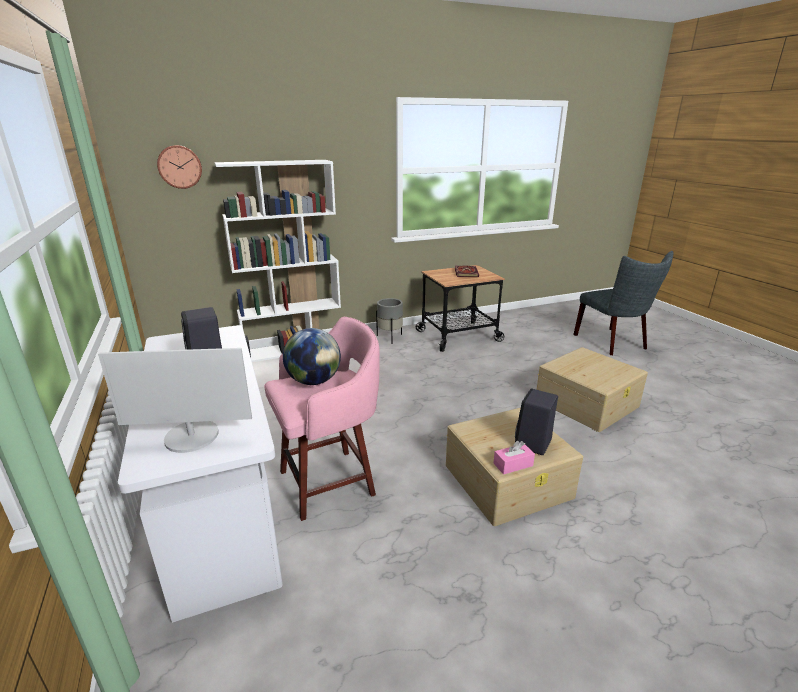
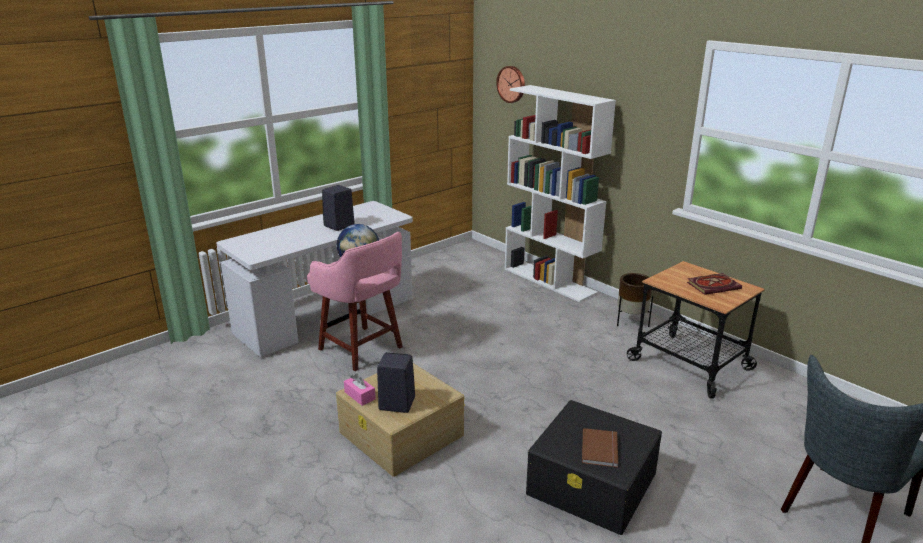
camera: 70 degrees right, 0 degrees up
monitor [98,348,252,453] -> none
grey planter [376,298,403,344] -> brown planter [617,273,653,327]
beige storage box [536,347,648,432] -> black storage box [526,400,662,535]
none -> brown book [582,428,618,467]

